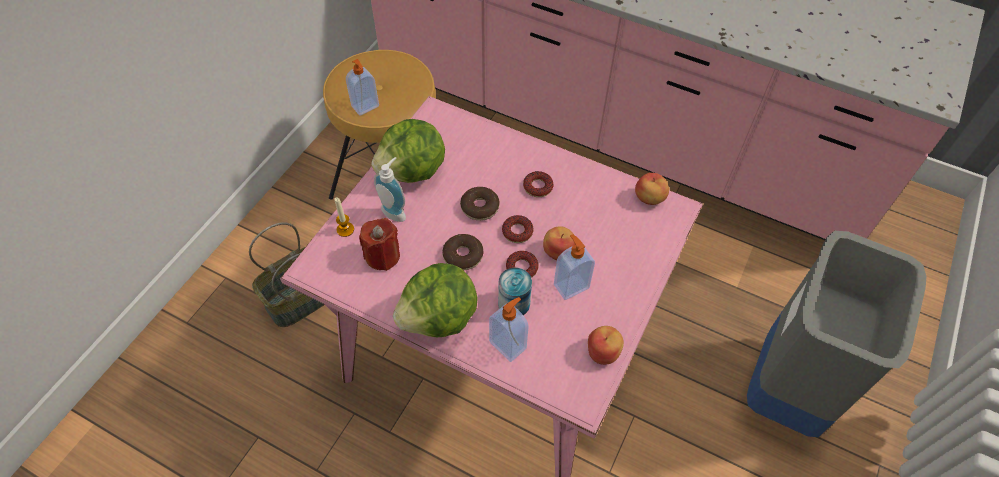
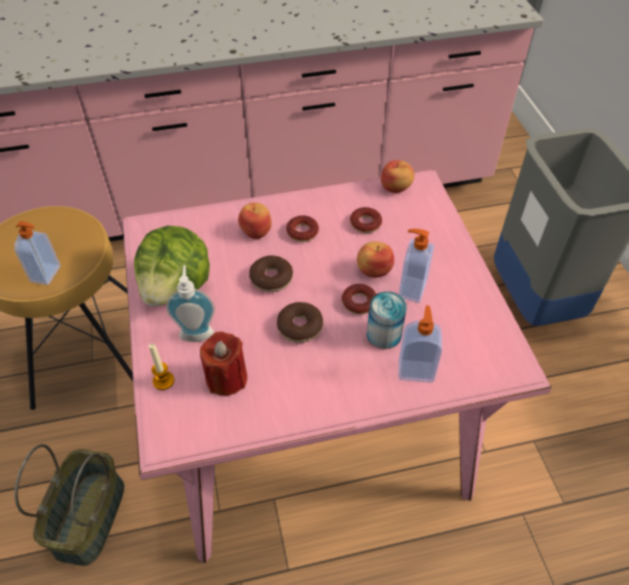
camera: 40 degrees left, 5 degrees down
lettuce [393,263,478,337] -> none
donut [502,215,534,243] -> donut moved to [350,207,382,233]
apple [588,326,624,365] -> apple moved to [238,203,272,239]

